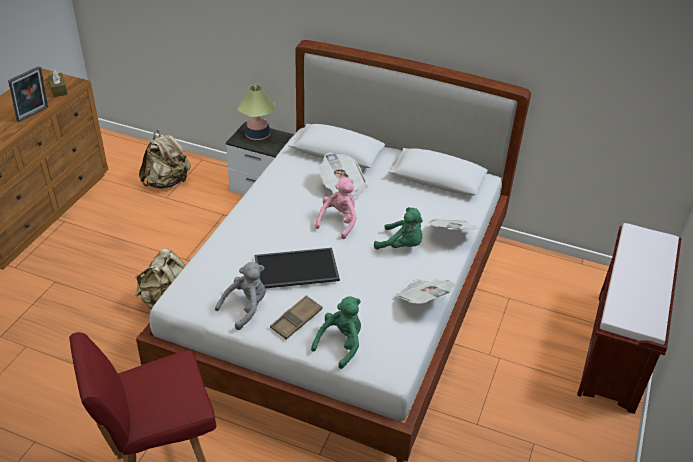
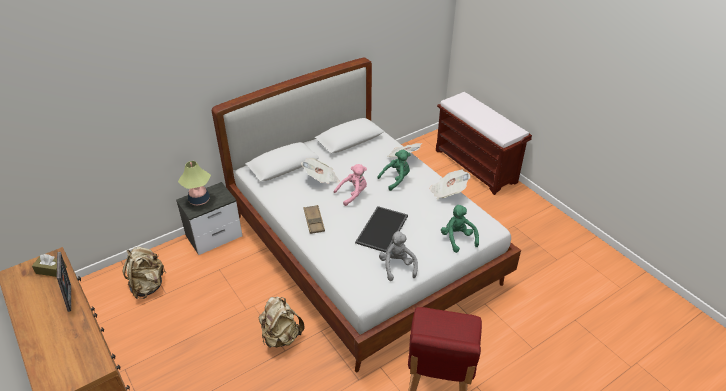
camera: 55 degrees left, 0 degrees up
brown tray [270,295,323,340] -> brown tray moved to [303,205,325,234]
pink plush toy [315,177,357,239] -> pink plush toy turned 90 degrees clockwise [334,164,367,206]

